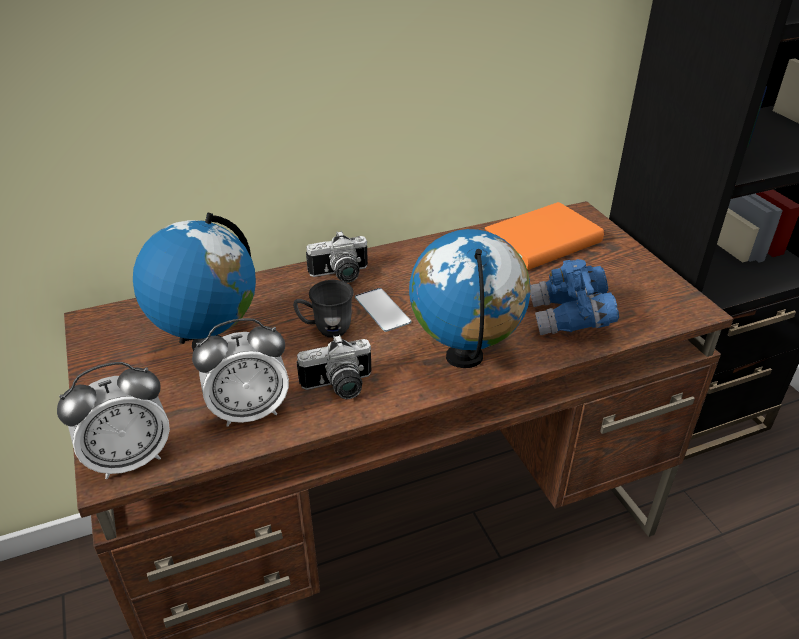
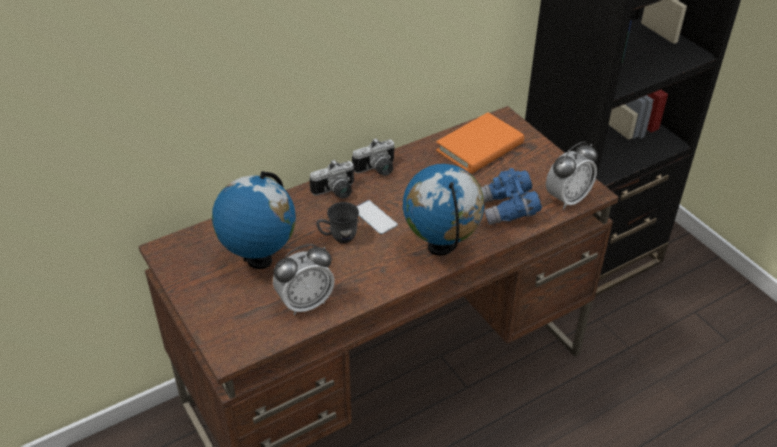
camera: 10 degrees left, 5 degrees up
alarm clock [57,362,170,479] -> alarm clock moved to [546,141,598,210]
camera [297,335,371,399] -> camera moved to [352,138,395,176]

